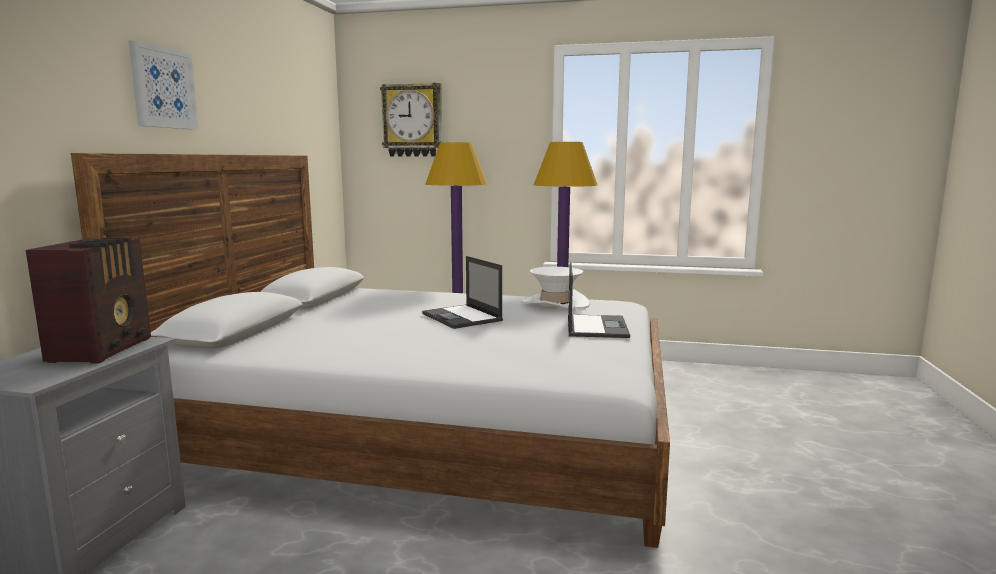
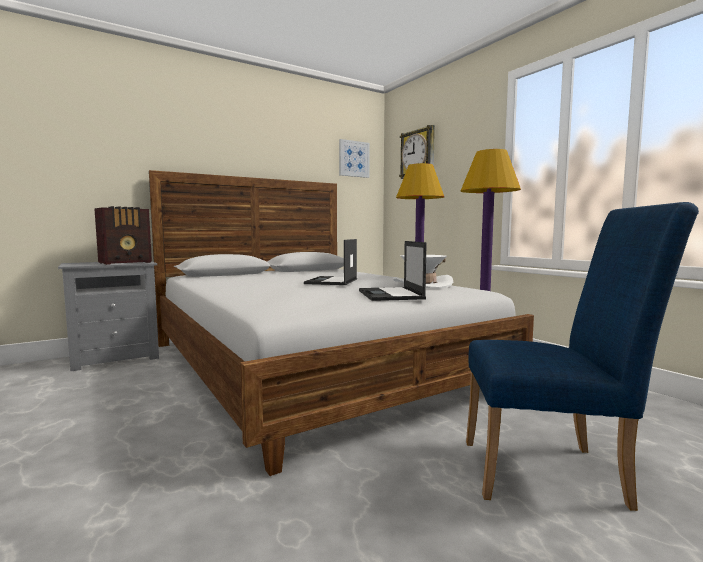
camera: 45 degrees right, 5 degrees down
picture [129,41,198,130] -> picture moved to [339,139,370,178]
laptop [568,263,630,338] -> laptop turned 120 degrees clockwise [359,241,427,301]
none -> blue chair [466,202,699,511]

